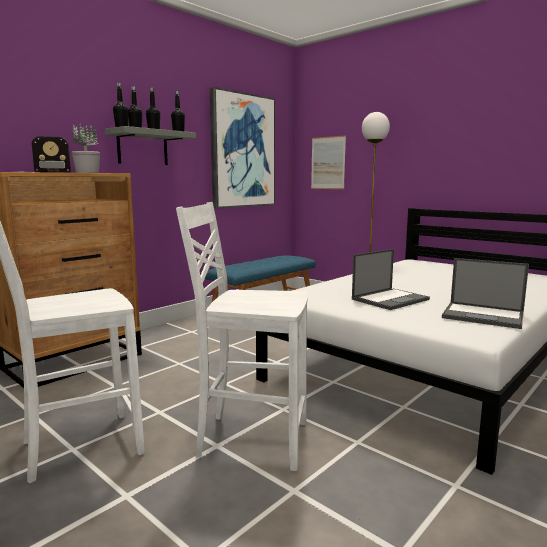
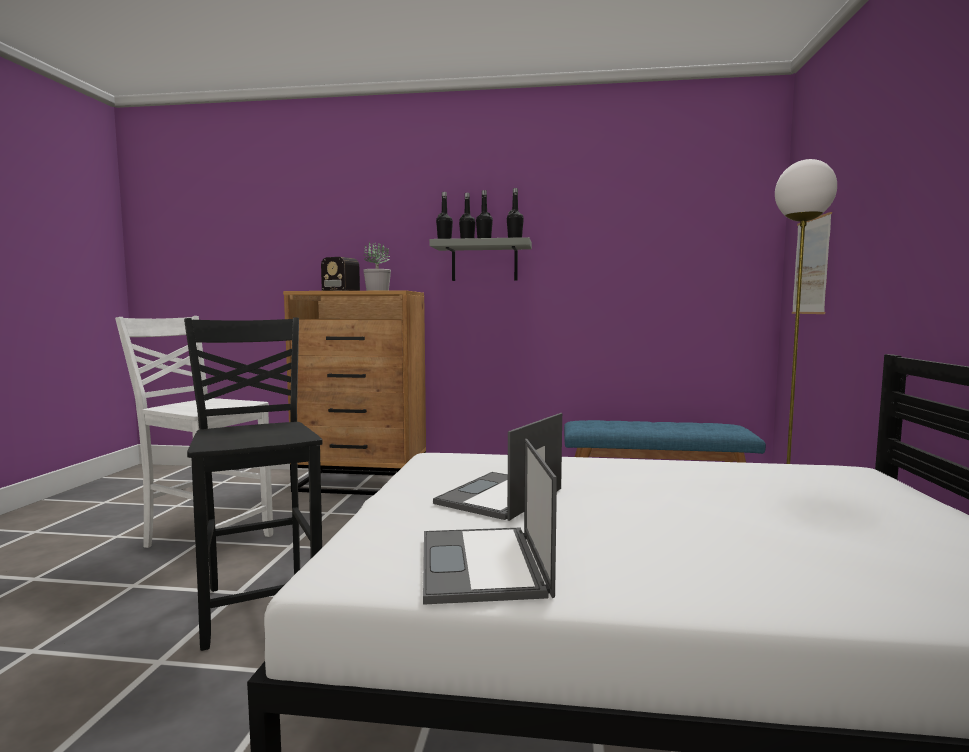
camera: 55 degrees right, 5 degrees down
white chair [176,202,308,471] -> black chair [184,317,323,651]
picture [210,87,275,208] -> none
laptop [352,249,430,310] -> laptop turned 105 degrees clockwise [433,413,562,521]

